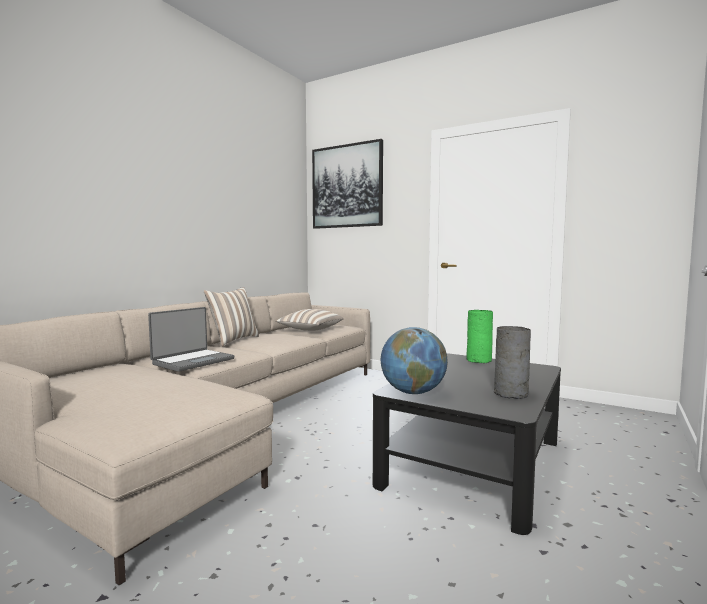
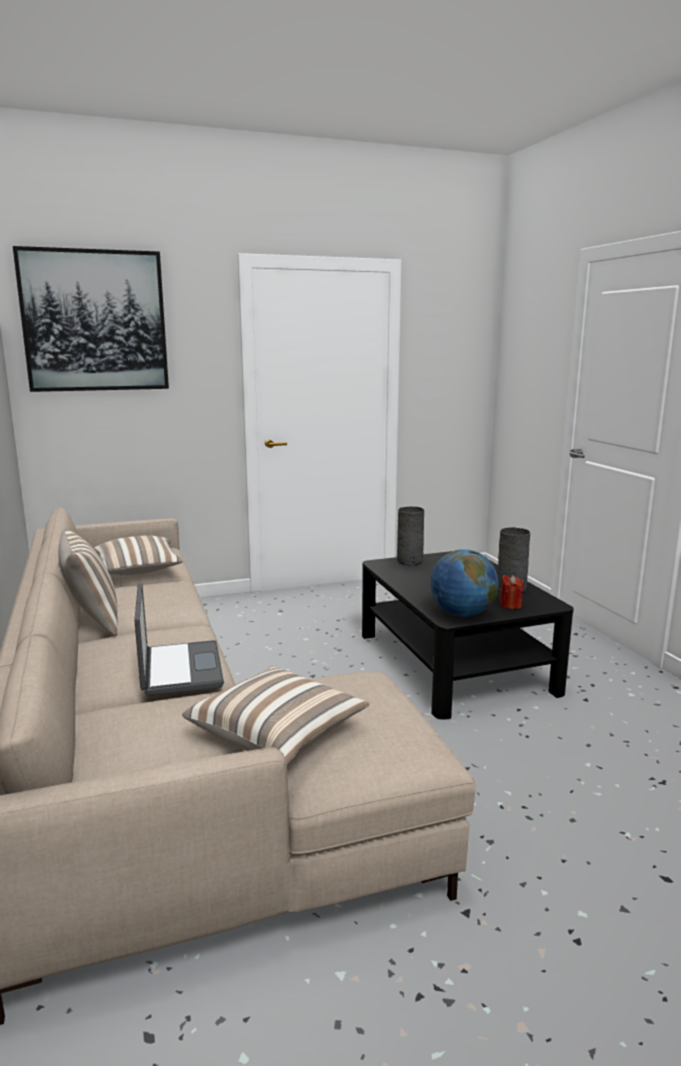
camera: 50 degrees left, 10 degrees up
green vase [467,310,493,363] -> grey vase [397,506,424,566]
none -> pillow [182,666,370,765]
none -> red candle [500,575,523,609]

